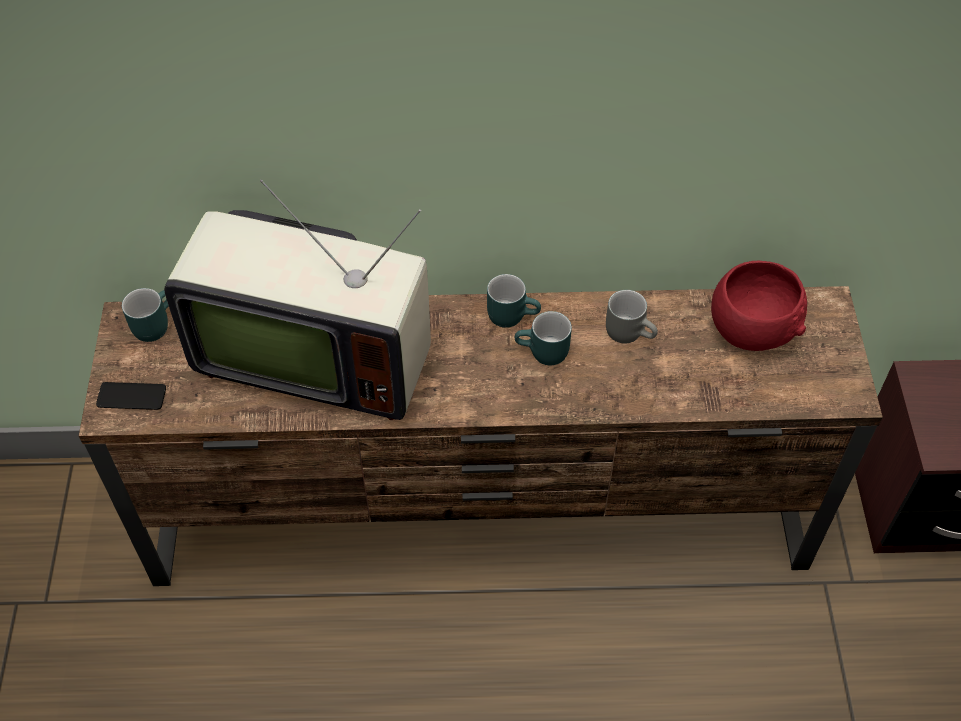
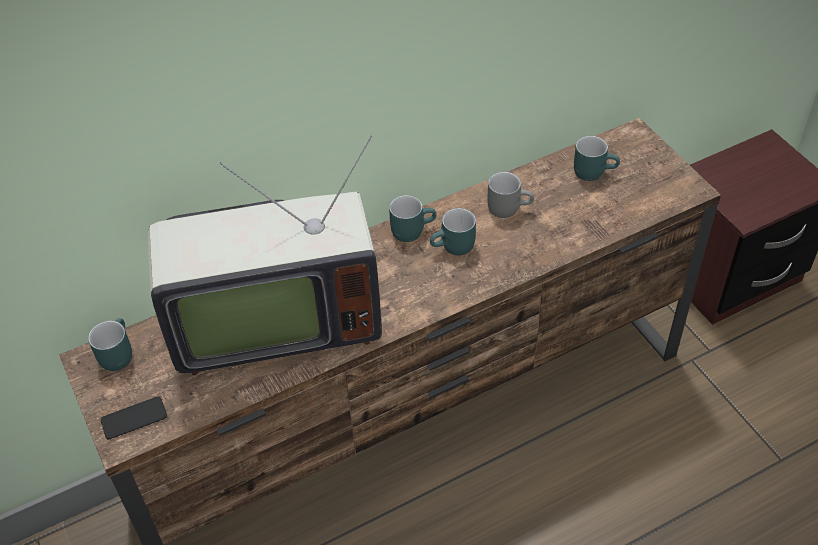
camera: 25 degrees left, 5 degrees down
red bowl [711,261,807,351] -> turquoise mug [574,136,620,181]

